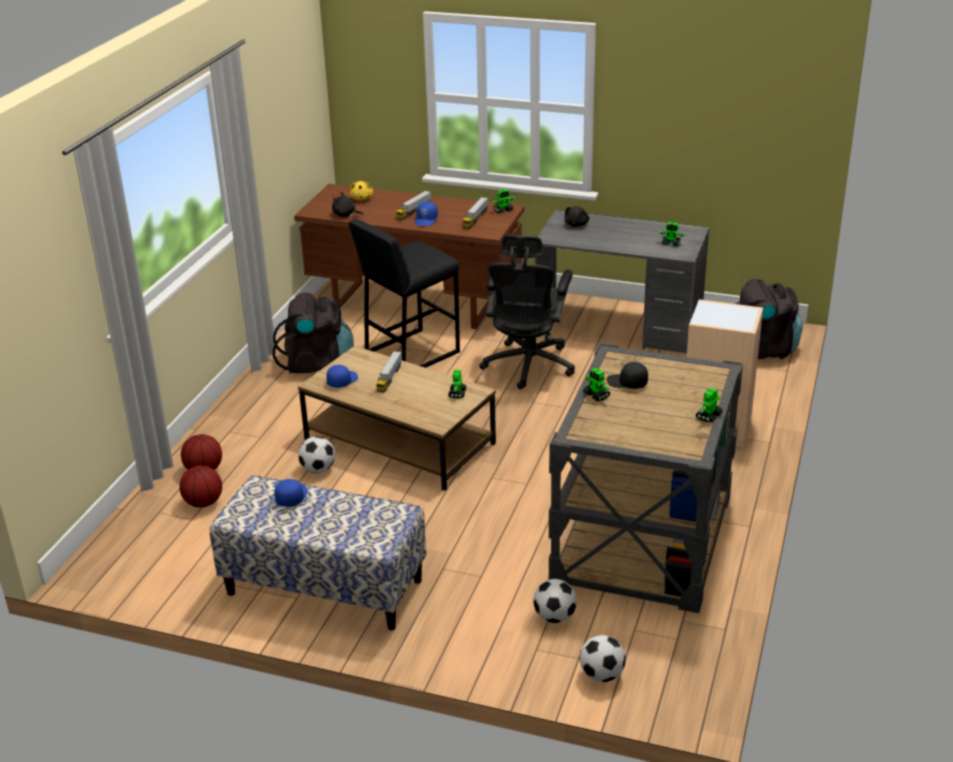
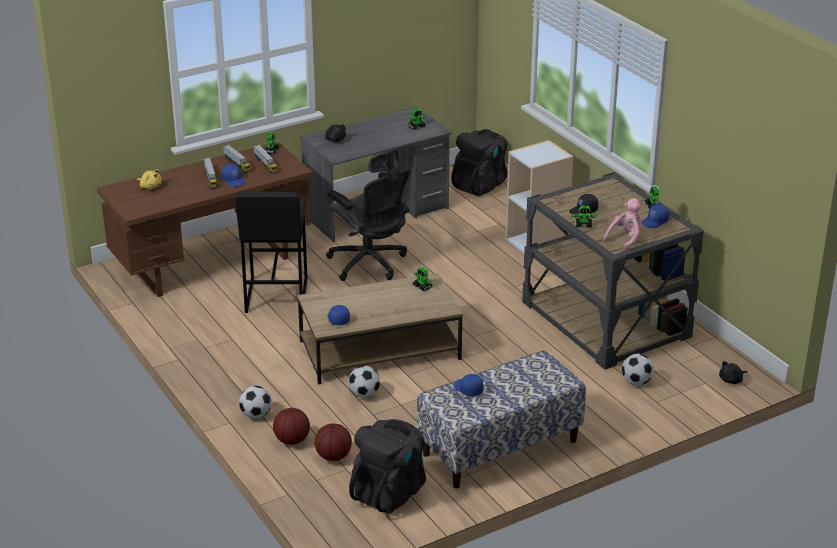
camera: 50 degrees left, 0 degrees up
black backpack [273,293,354,374] -> black backpack moved to [349,419,426,514]
black plush toy [332,192,363,217] -> black plush toy moved to [719,361,747,384]
toy truck [376,351,402,393] -> toy truck moved to [223,145,251,173]
football [580,635,626,682] -> football moved to [239,386,272,419]
none -> pink plush toy [604,198,642,251]
none -> blue cap [641,204,669,228]

